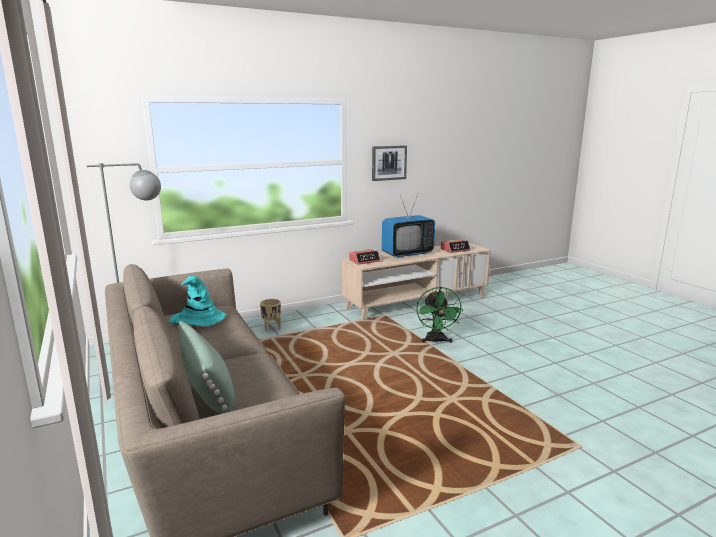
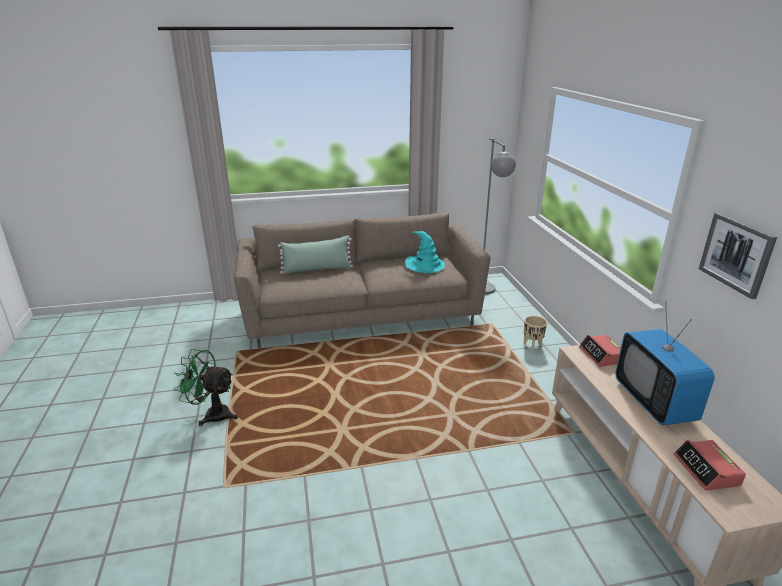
camera: 105 degrees right, 10 degrees up
green fan [416,287,463,344] -> green fan moved to [174,349,238,426]

